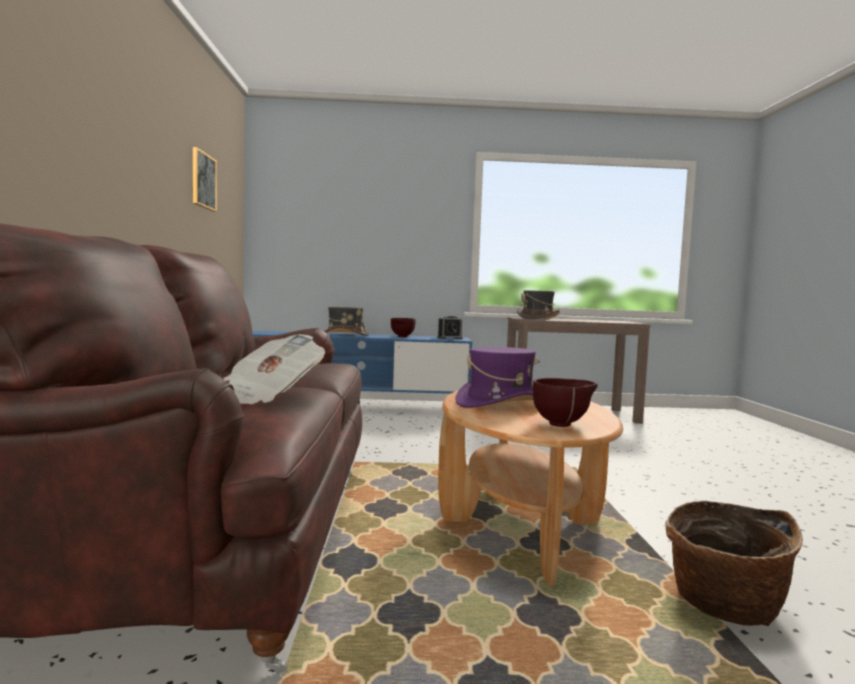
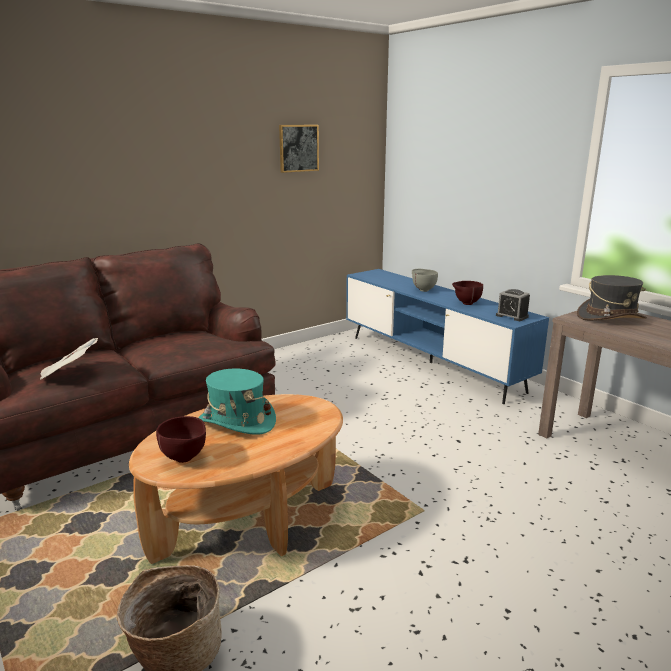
camera: 55 degrees right, 15 degrees up
grey hat [324,307,369,336] -> grey bowl [412,269,438,292]
purple hat [455,347,540,408] -> turquoise hat [198,369,276,434]

